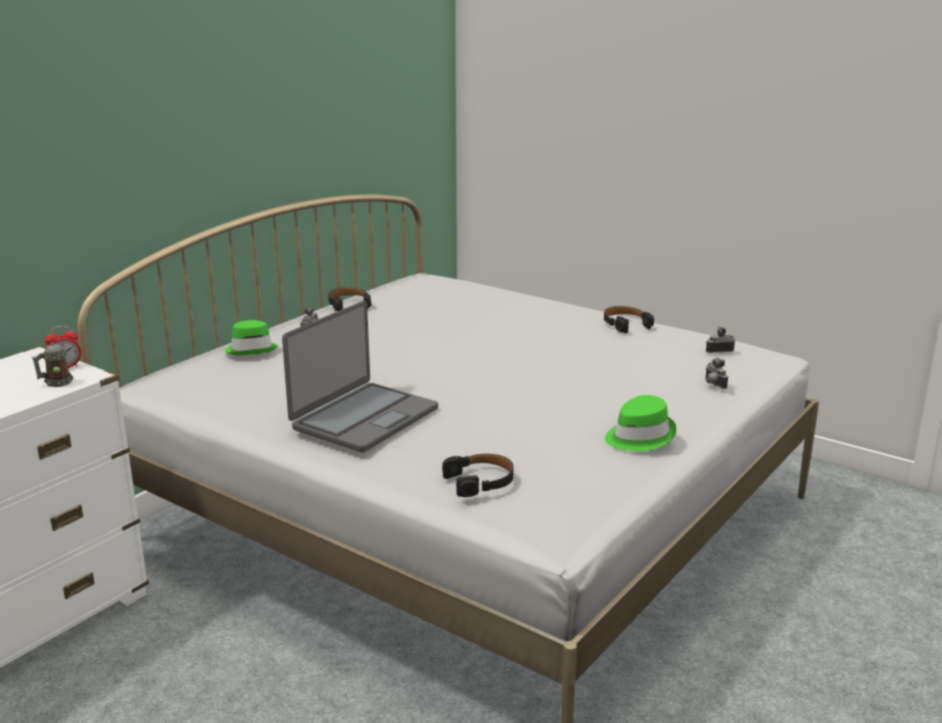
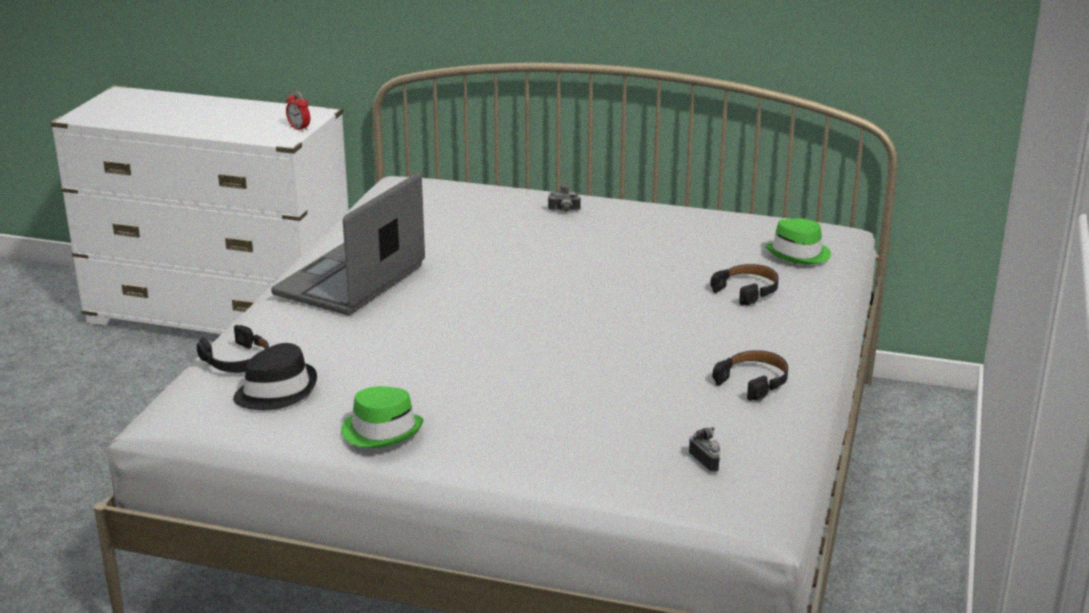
camera: 70 degrees right, 5 degrees up
mug [32,343,73,387] -> none
green hat [225,320,278,355] -> green hat moved to [765,218,831,265]
laptop [282,301,438,453] -> laptop turned 105 degrees clockwise [271,172,425,315]
black headphones [328,287,371,311] -> black headphones moved to [710,264,779,305]
camera [705,358,728,389] -> none
none -> black hat [233,343,317,410]

